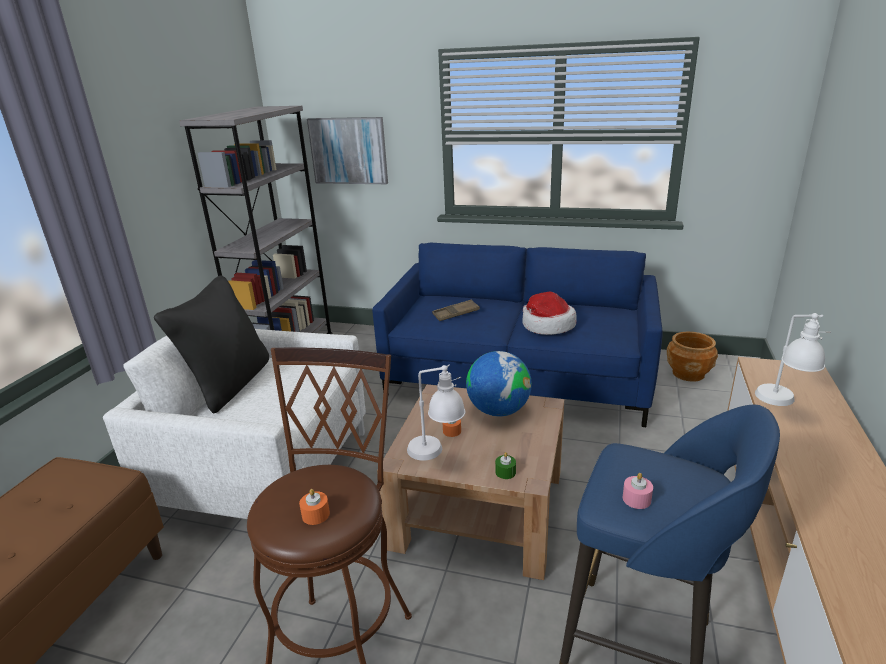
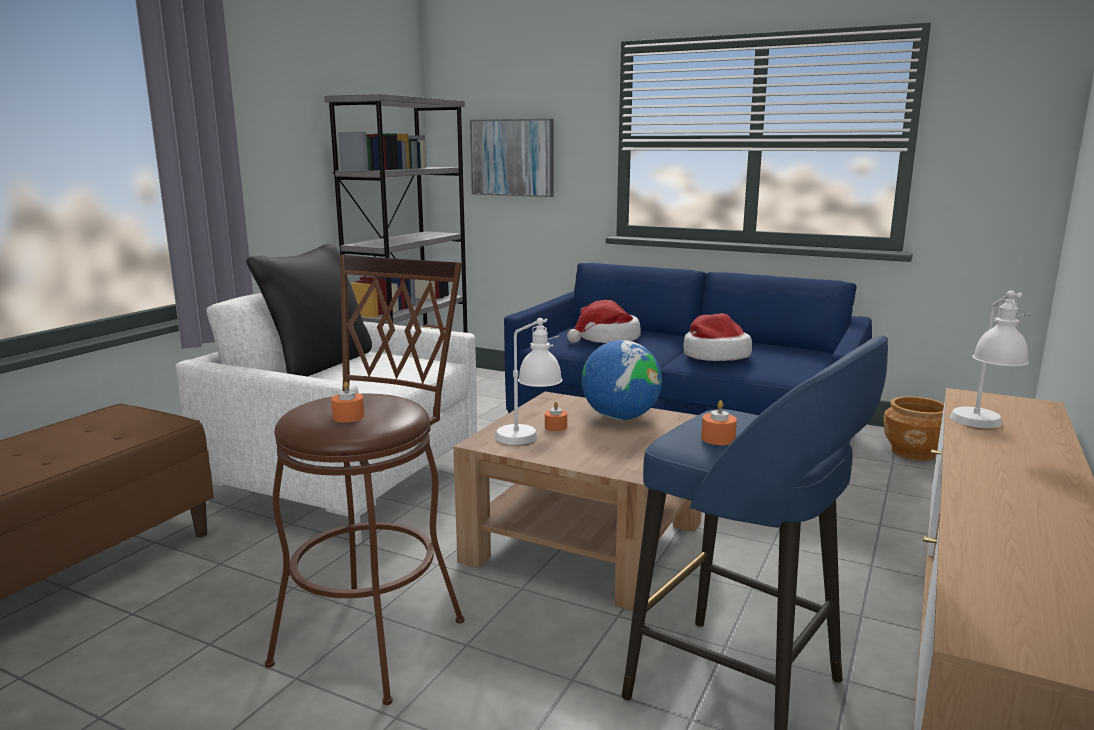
camera: 10 degrees right, 10 degrees down
brown tray [432,299,480,321] -> hat [567,300,641,343]
green candle [495,452,516,479] -> none
pink candle [623,473,653,509] -> orange candle [701,401,737,445]

